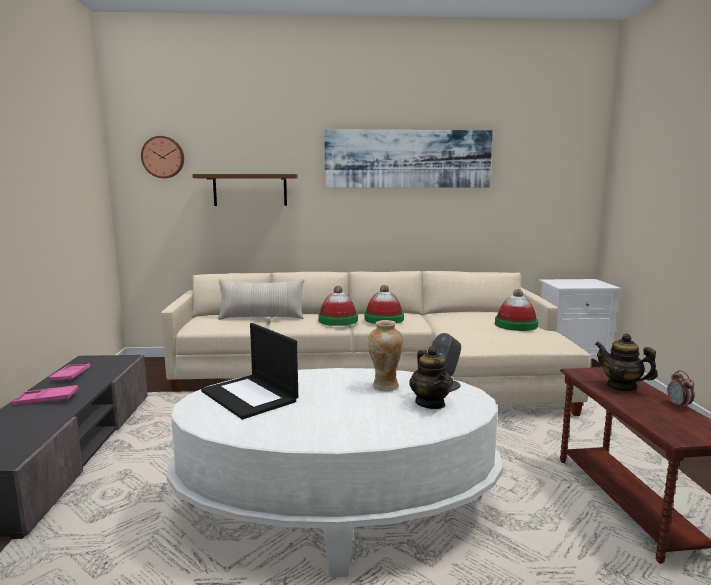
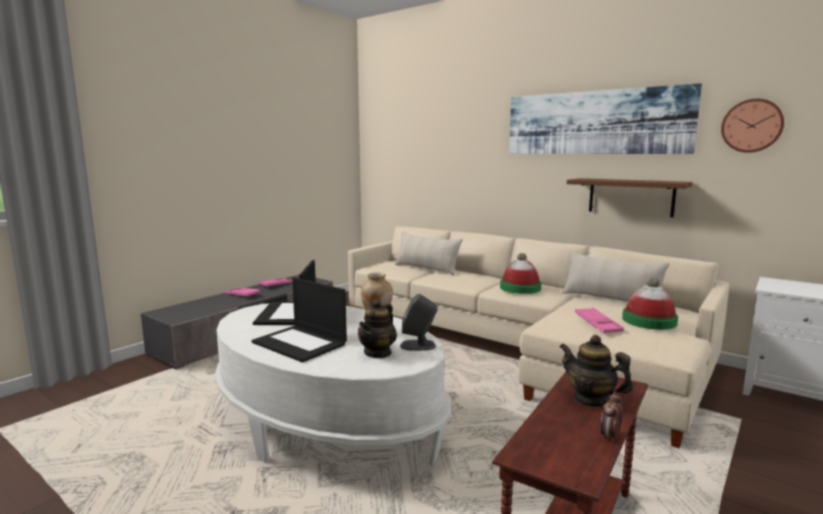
camera: 40 degrees right, 0 degrees up
wall clock [141,136,184,178] -> wall clock moved to [721,99,784,153]
brown shelf [192,174,298,206] -> brown shelf moved to [567,178,693,217]
hat [318,286,358,326] -> none
teapot [595,334,658,392] -> teapot turned 45 degrees counterclockwise [559,335,633,408]
none -> laptop [252,277,347,363]
none -> beige pillow [562,251,670,302]
none -> pink tray [575,308,624,333]

